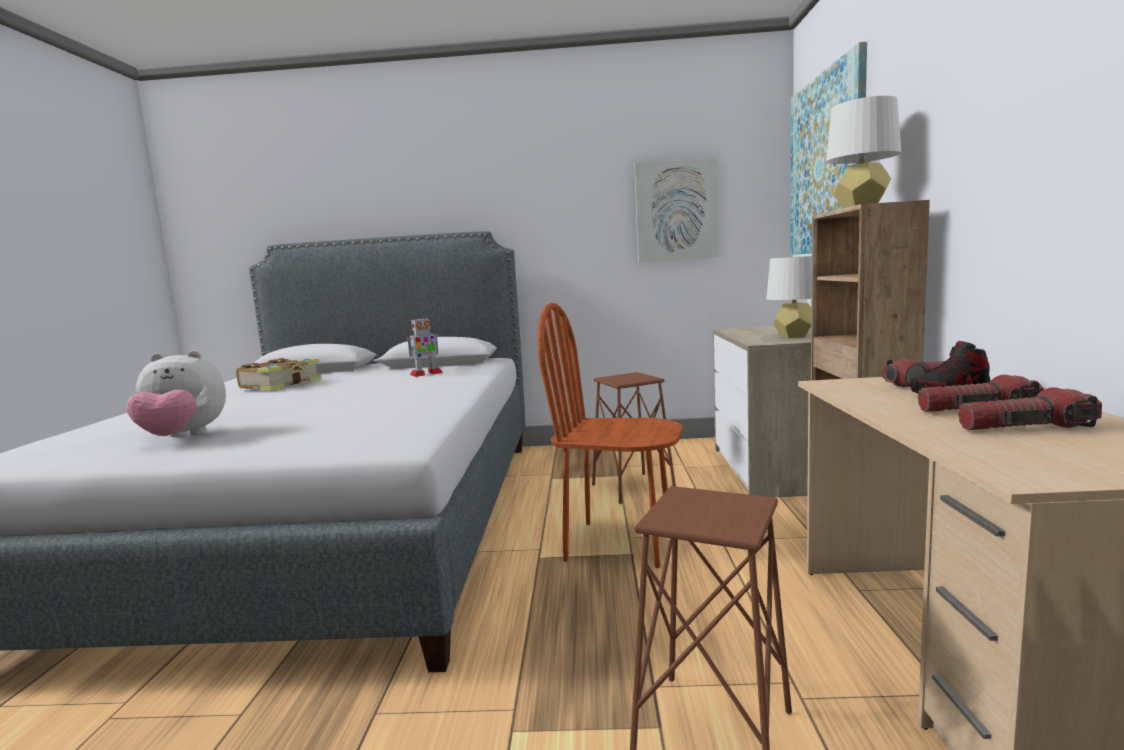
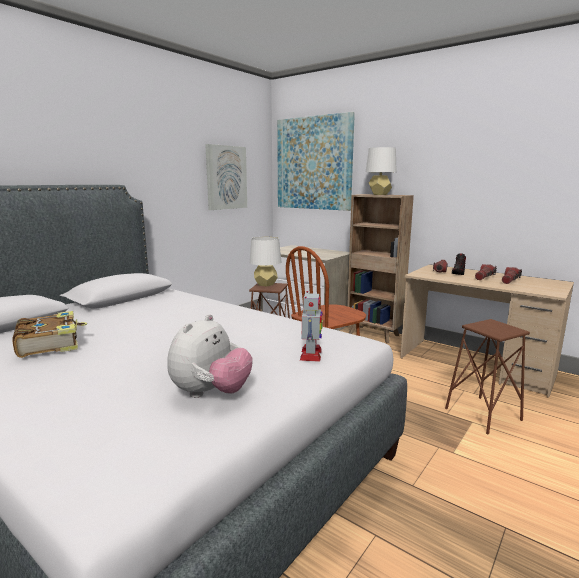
camera: 55 degrees left, 5 degrees up
toy robot [407,317,443,377] -> toy robot moved to [300,291,323,362]
white table lamp [766,256,812,338] -> white table lamp moved to [250,237,281,286]

